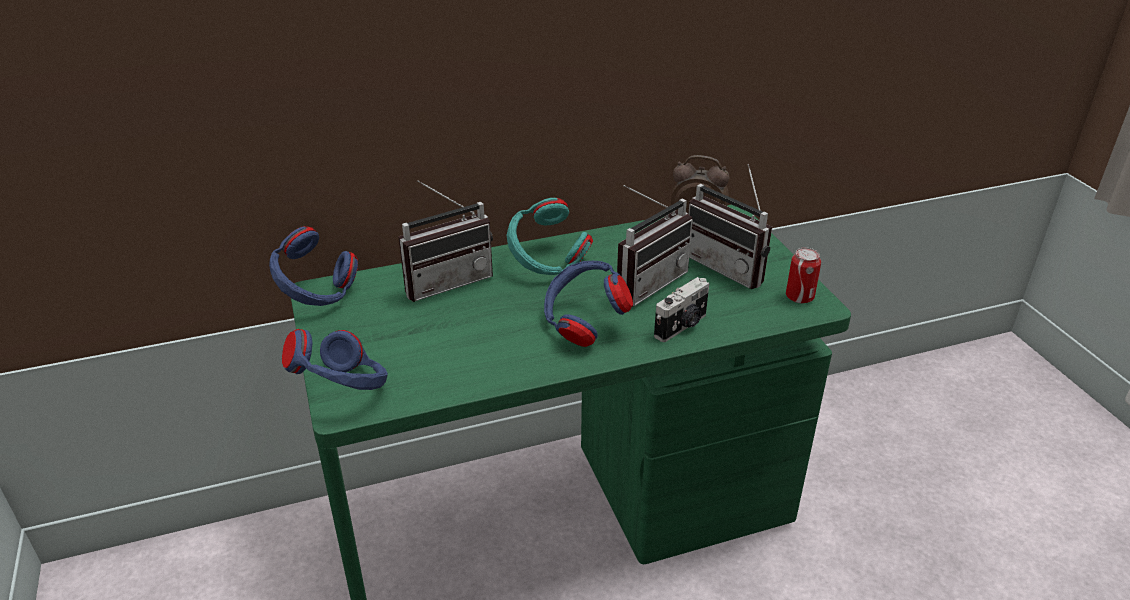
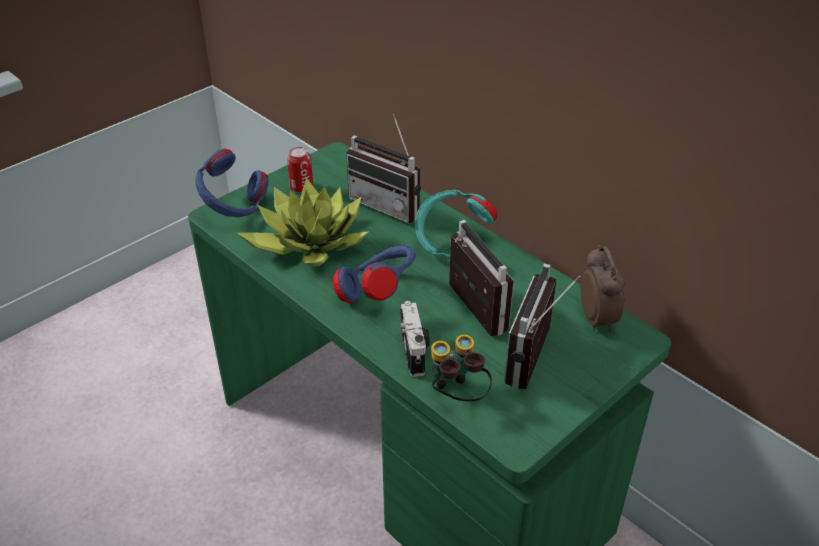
camera: 65 degrees right, 5 degrees up
blue headphones [269,226,358,306] -> none
radio [617,185,693,307] -> radio turned 135 degrees counterclockwise [449,220,514,336]
camera [654,277,709,342] -> camera turned 120 degrees counterclockwise [400,301,430,377]
can [786,247,821,303] -> can moved to [287,147,313,193]
none -> potted plant [237,178,368,267]
none -> binoculars [431,334,492,401]

